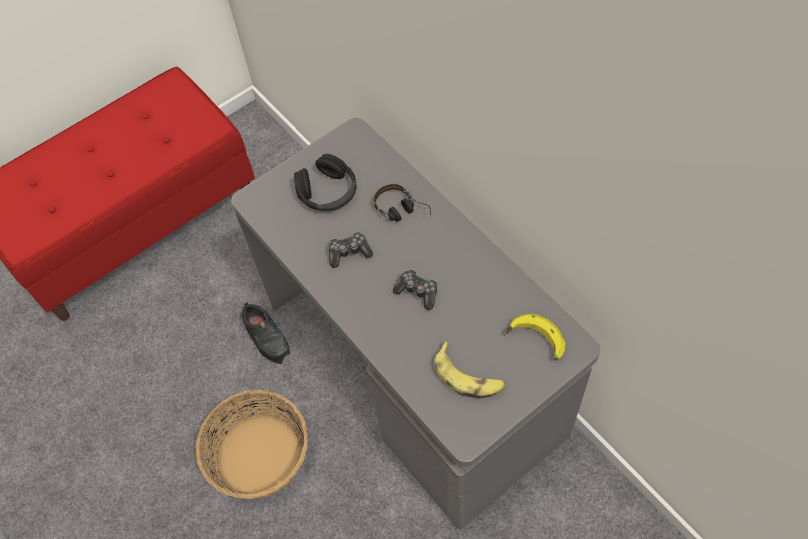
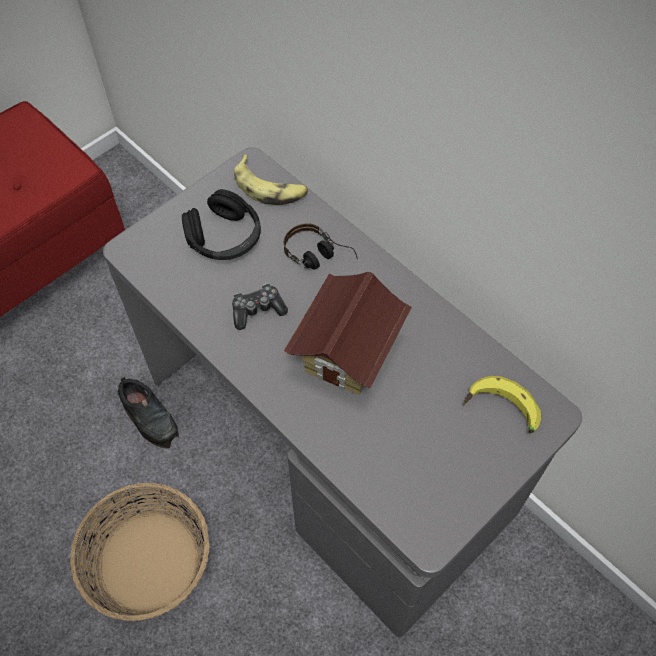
camera: 10 degrees left, 0 degrees up
game controller [393,269,437,310] -> toy house [284,272,412,395]
banana [434,341,506,398] -> banana moved to [234,154,308,205]

